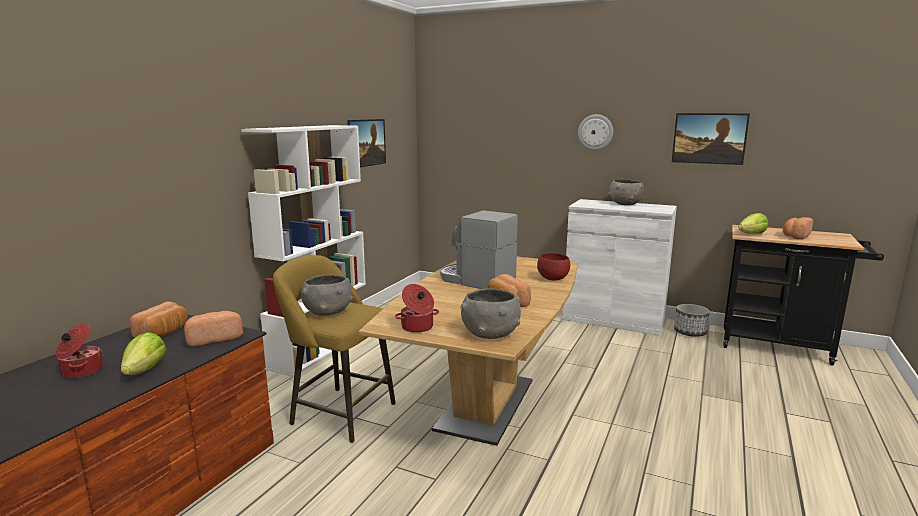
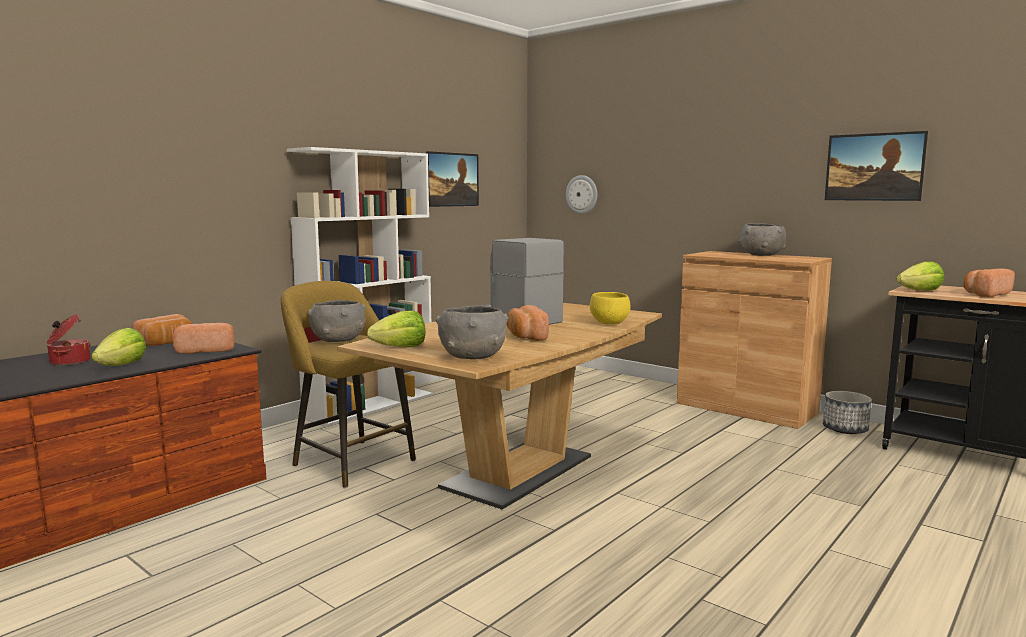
camera: 15 degrees right, 5 degrees down
cooking pot [395,284,439,333] -> lettuce [367,311,425,347]
red bowl [537,253,570,280] -> yellow bowl [590,292,631,324]
white cabinet [563,199,677,336] -> brown cabinet [677,251,832,429]
wall clock [578,114,613,150] -> wall clock moved to [566,175,597,214]

